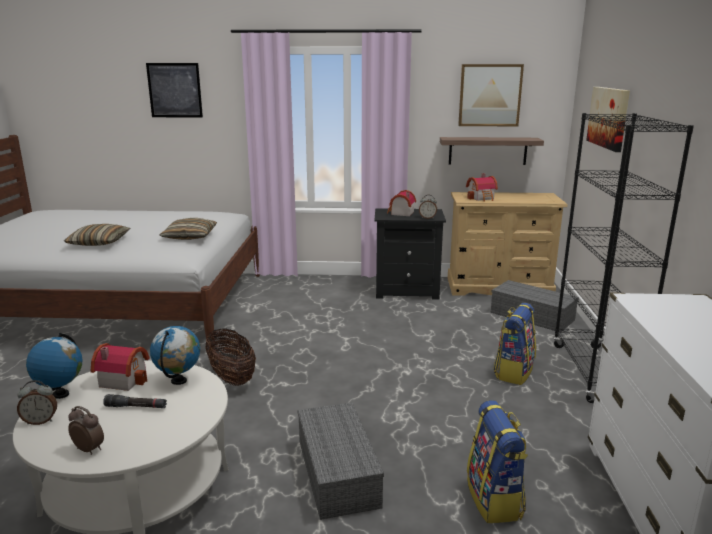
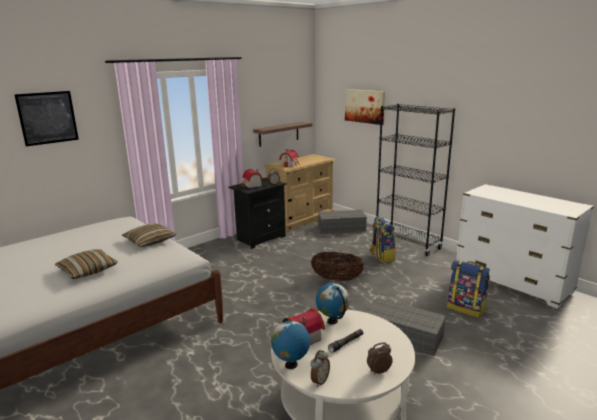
camera: 45 degrees left, 0 degrees up
basket [205,328,256,386] -> basket moved to [311,252,364,281]
picture [458,64,524,126] -> none

